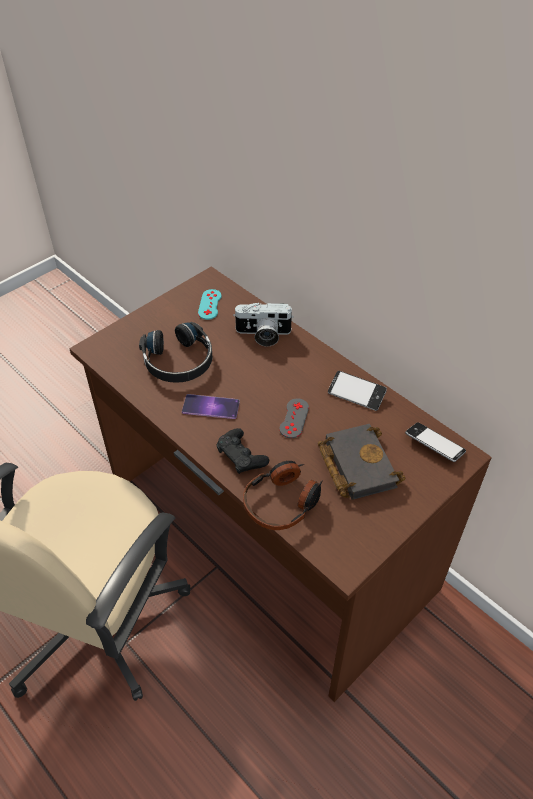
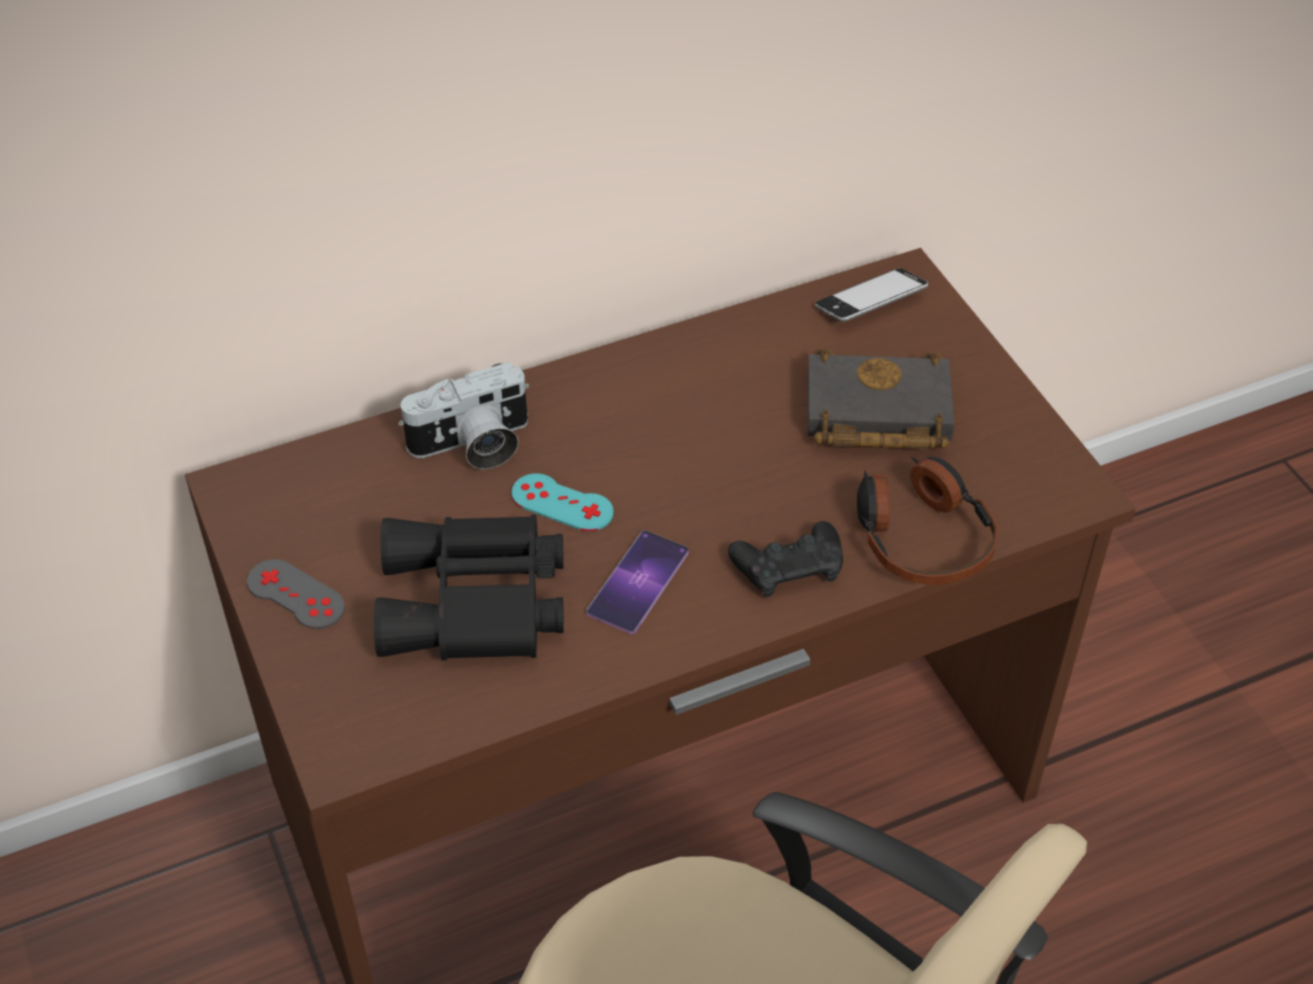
camera: 70 degrees left, 0 degrees up
black headphones [139,322,213,383] -> black binoculars [374,515,564,661]
turquoise game controller [198,289,222,320] -> turquoise game controller moved to [512,473,614,531]
camera [233,303,294,346] -> camera turned 45 degrees clockwise [398,362,529,469]
grey game controller [279,398,309,438] -> grey game controller moved to [247,559,345,629]
phone [328,371,387,411] -> none

